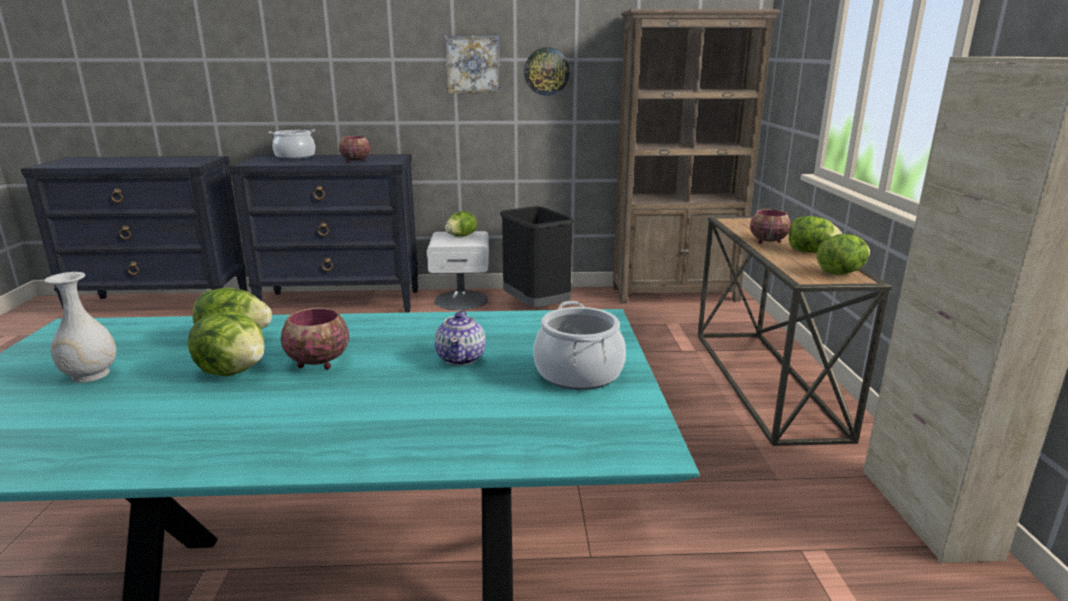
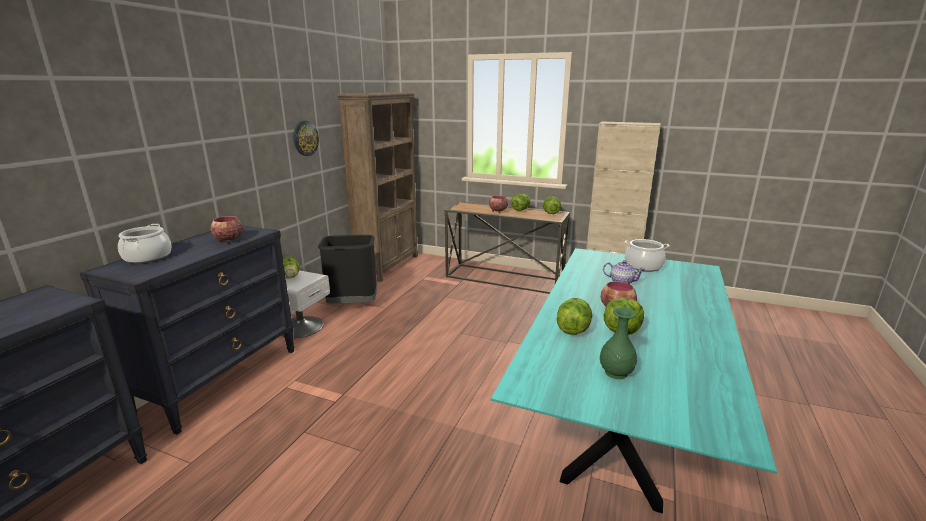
camera: 65 degrees left, 0 degrees up
white vase [44,272,116,383] -> green vase [600,308,637,379]
picture [445,36,500,93] -> none

